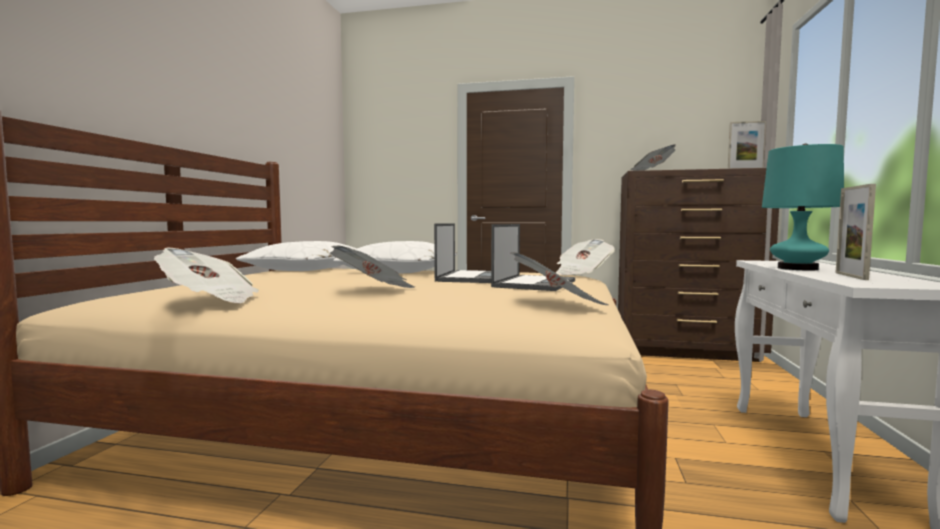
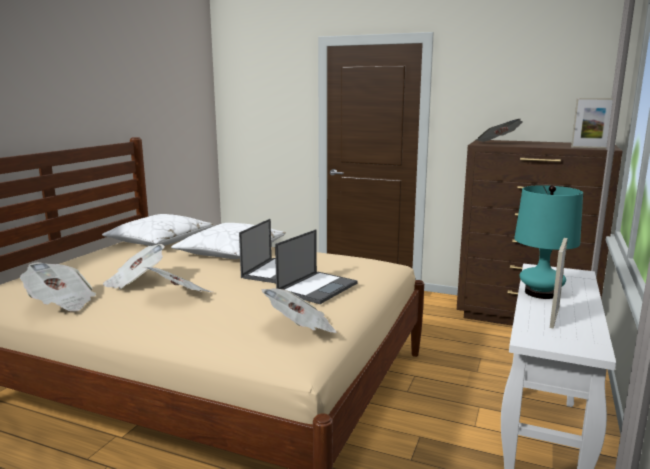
camera: 10 degrees right, 10 degrees up
newspaper [556,239,615,275] -> newspaper moved to [103,244,165,289]

